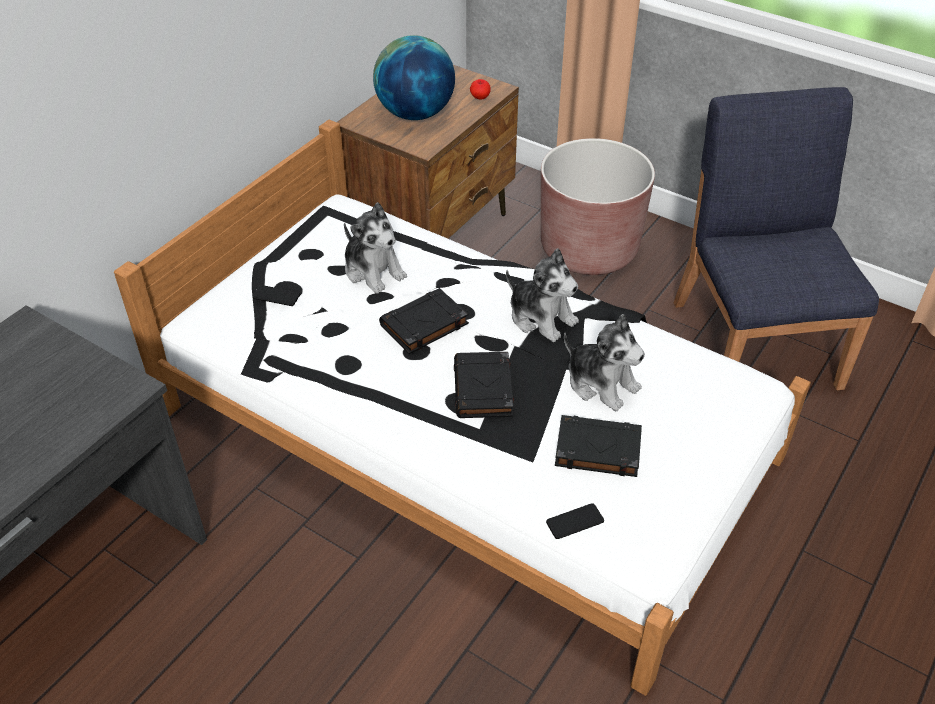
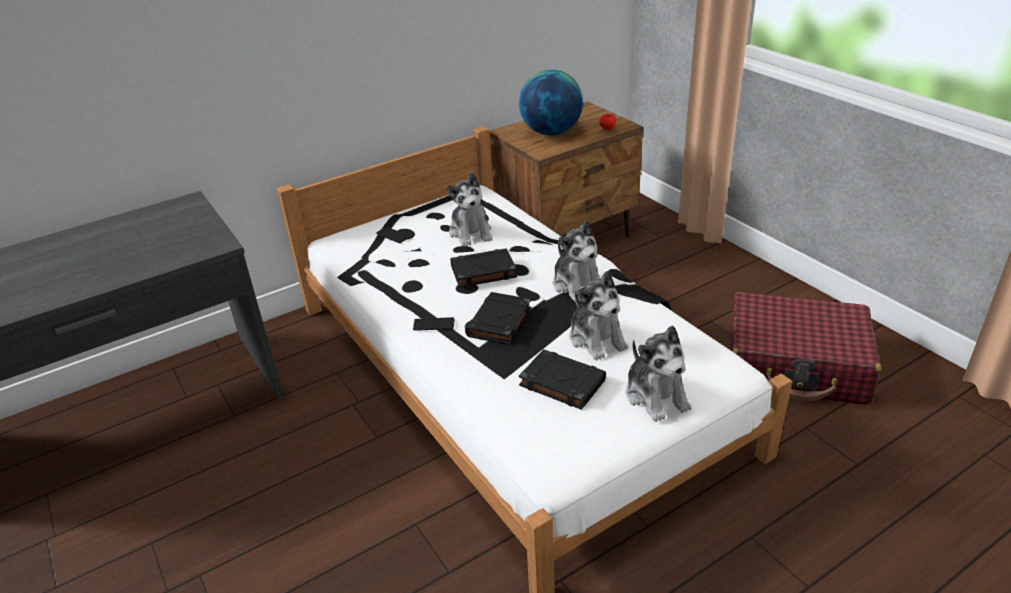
camera: 25 degrees right, 10 degrees down
brown planter [541,138,655,275] -> none
phone [546,503,604,539] -> phone moved to [413,317,454,331]
blue chair [674,87,879,390] -> red suitcase [731,292,881,405]
none -> plush toy [626,325,692,422]

